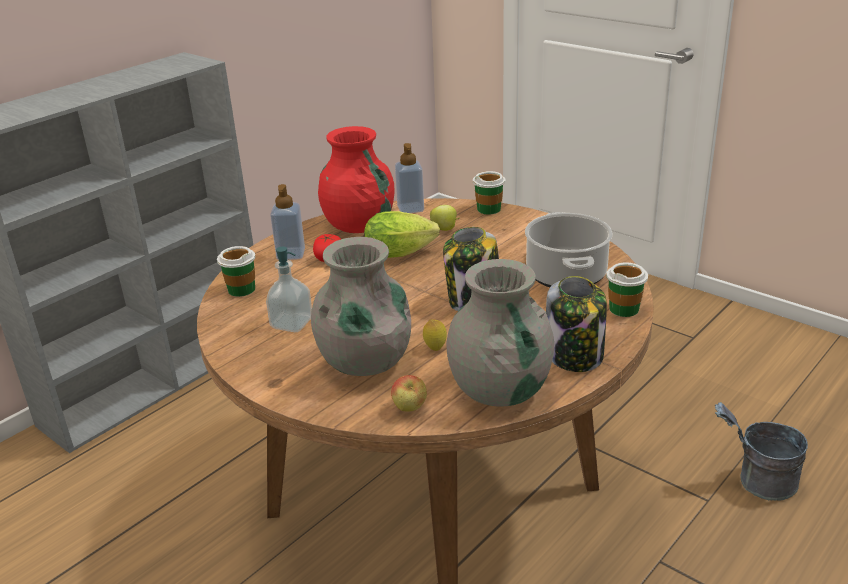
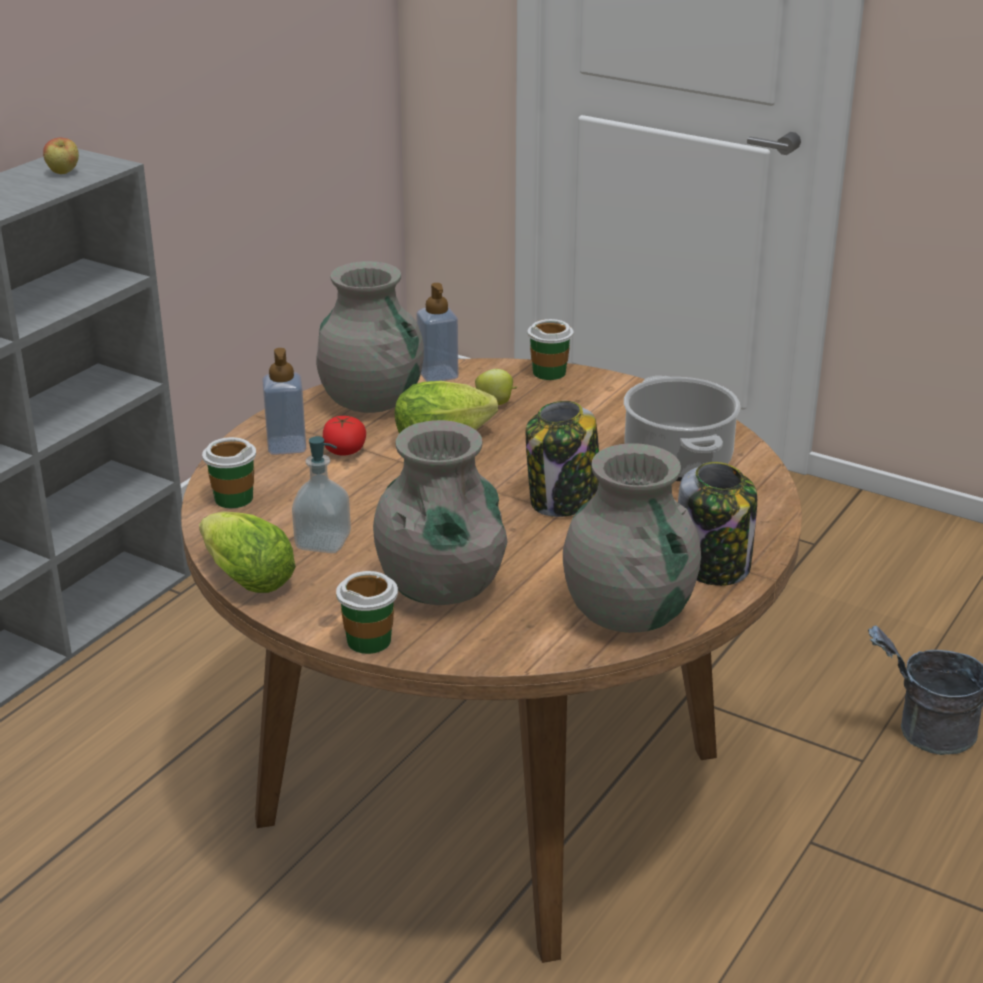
camera: 10 degrees left, 0 degrees up
red vase [318,126,394,233] -> grey vase [316,261,424,413]
apple [391,375,427,411] -> apple moved to [43,137,79,174]
lemon [423,319,447,351] -> none
cup [606,263,648,317] -> cup moved to [336,571,398,654]
none -> lettuce [199,511,296,593]

